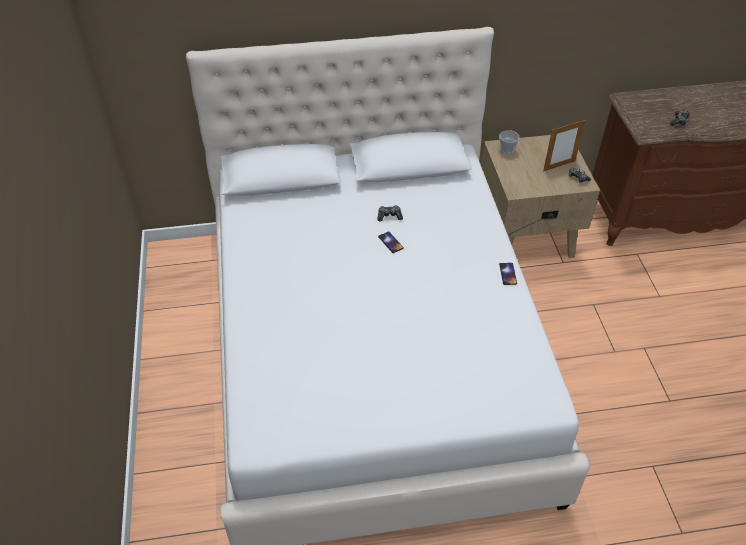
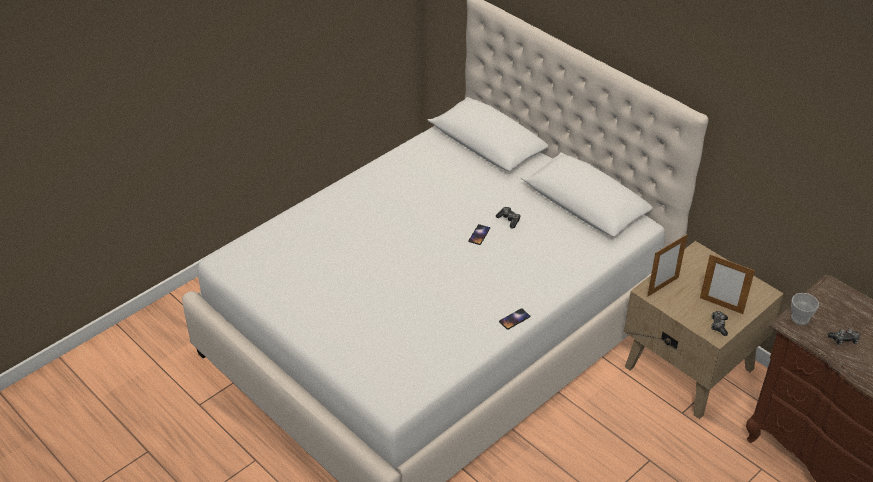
camera: 55 degrees right, 5 degrees down
cup [499,130,520,155] -> cup moved to [791,293,819,325]
none -> picture frame [647,234,688,297]

